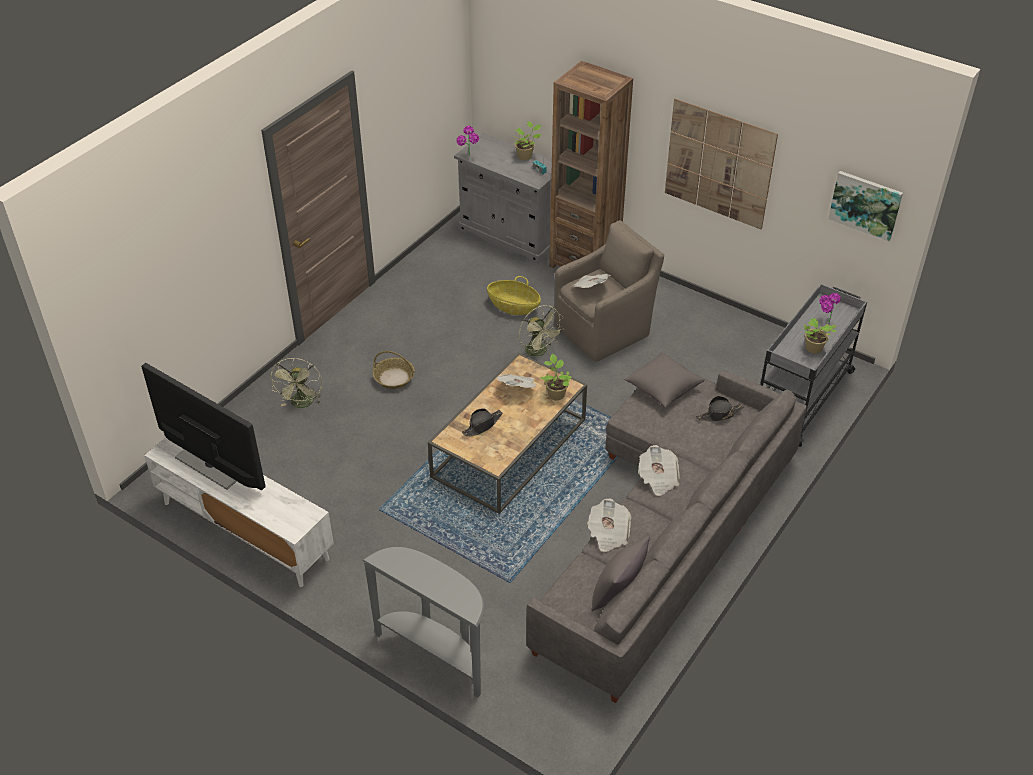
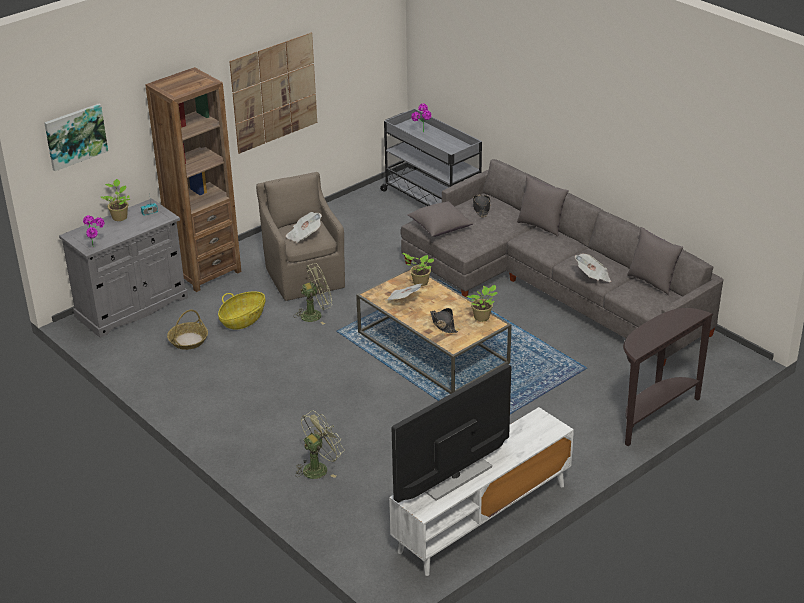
camera: 75 degrees left, 10 degrees down
green fan [270,358,322,408] -> green fan turned 60 degrees counterclockwise [295,410,344,479]
grey console table [362,547,485,698] -> brown console table [623,308,713,446]
basket [373,351,415,389] -> basket moved to [167,310,208,350]
newspaper [638,445,680,496] -> none
potted plant [804,318,836,354] -> potted plant moved to [467,285,498,321]
picture [828,171,903,241] -> picture moved to [44,104,108,171]
none -> grey pillow [517,176,569,237]

